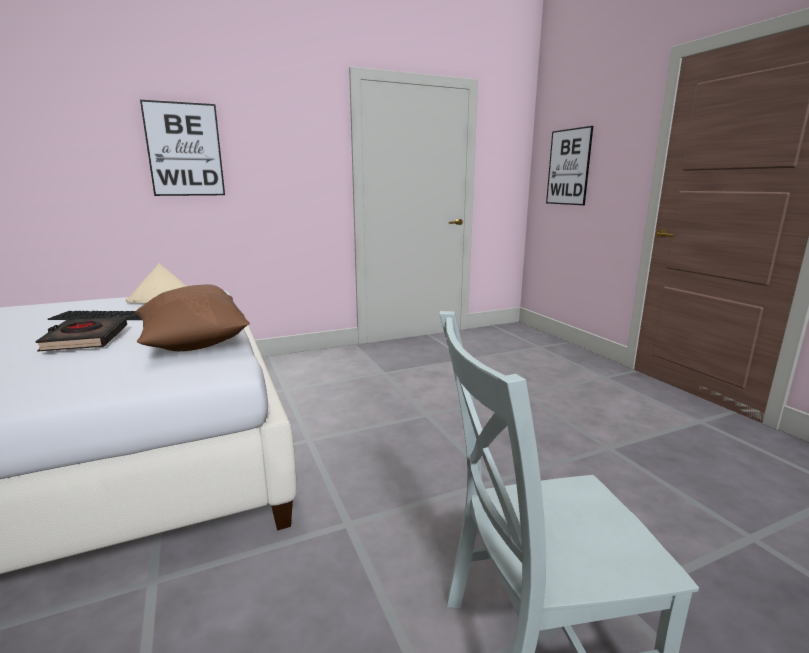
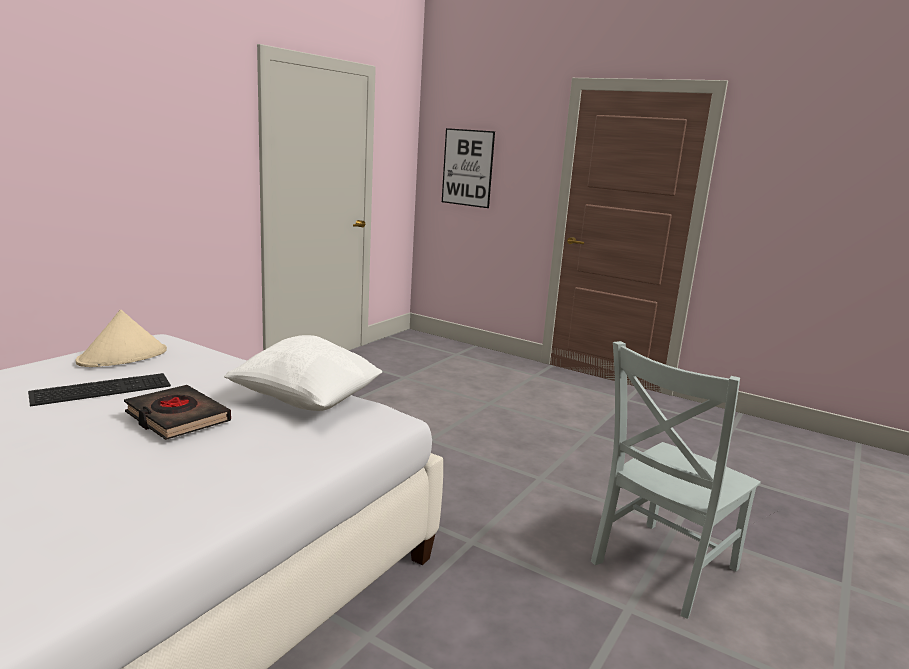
camera: 35 degrees left, 0 degrees up
brown pillow [135,284,250,351] -> white pillow [224,335,383,411]
picture [140,100,225,196] -> none

